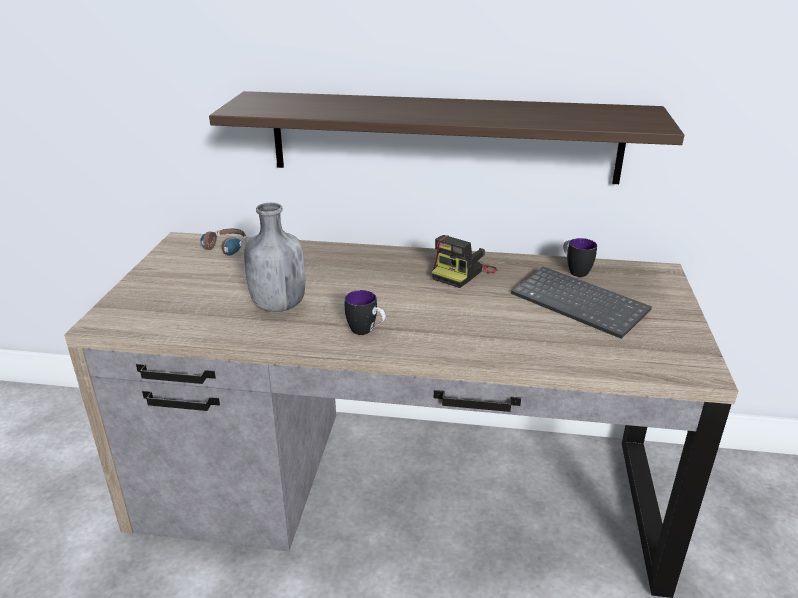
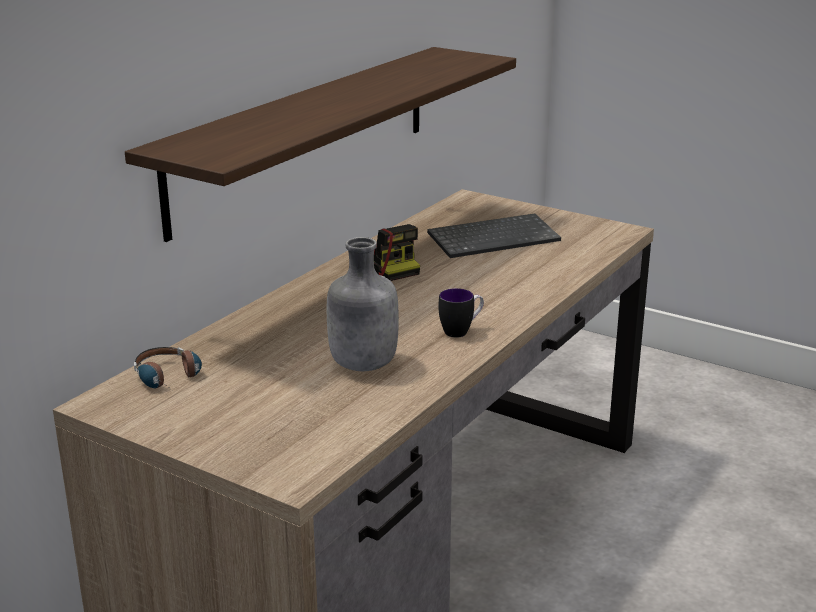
camera: 65 degrees left, 5 degrees down
mug [564,238,597,277] -> none

